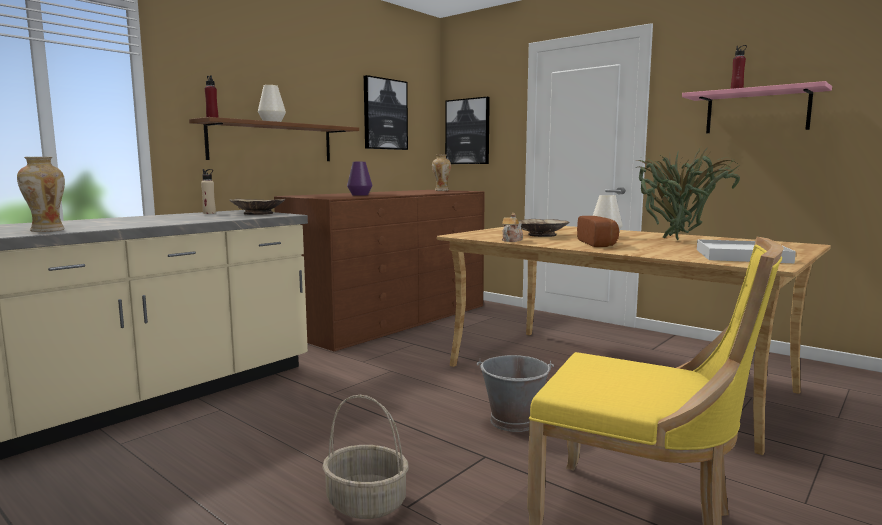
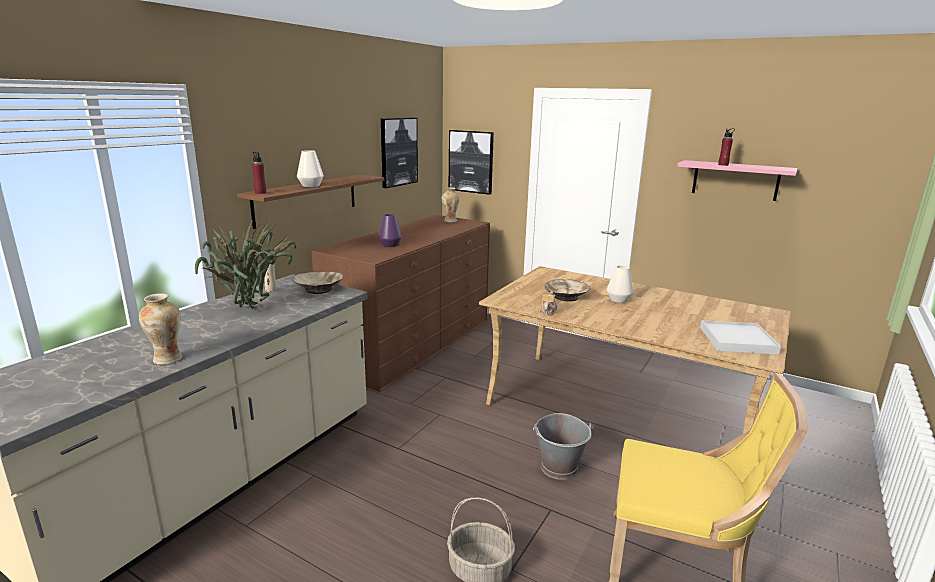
camera: 10 degrees left, 10 degrees up
bread [577,216,619,247] -> none
potted plant [636,146,740,240] -> potted plant moved to [195,221,296,309]

